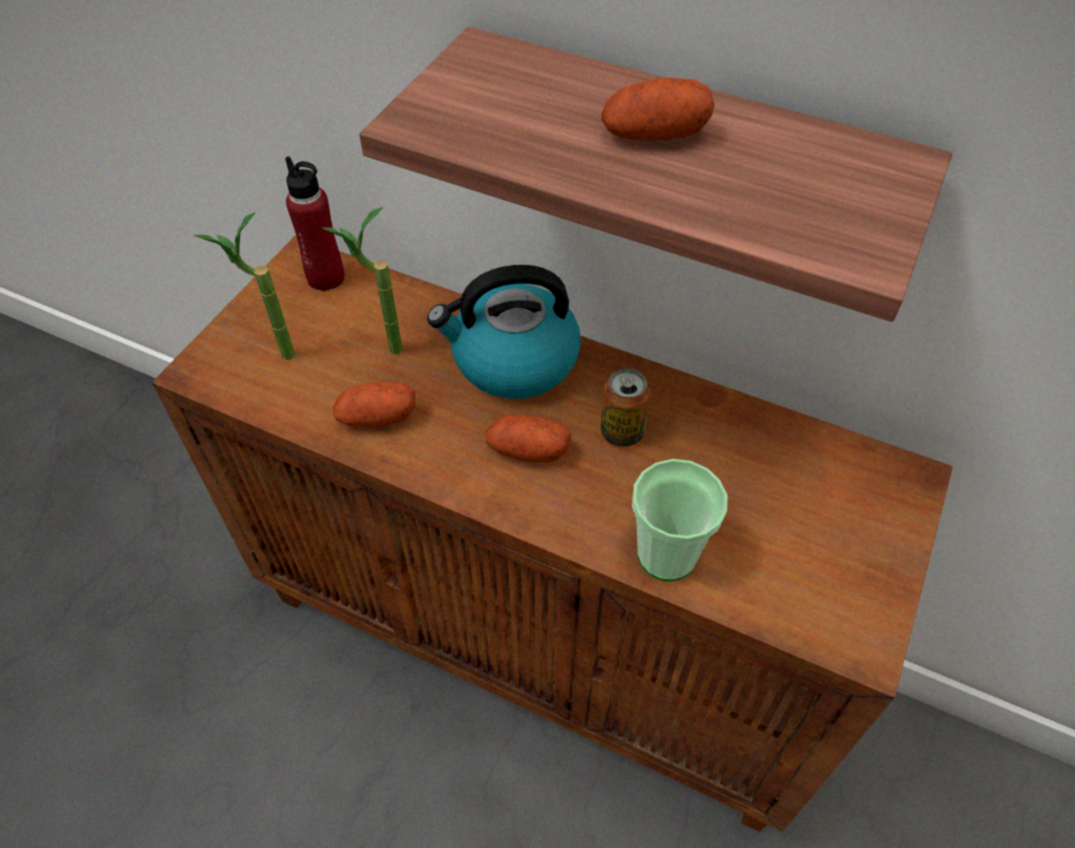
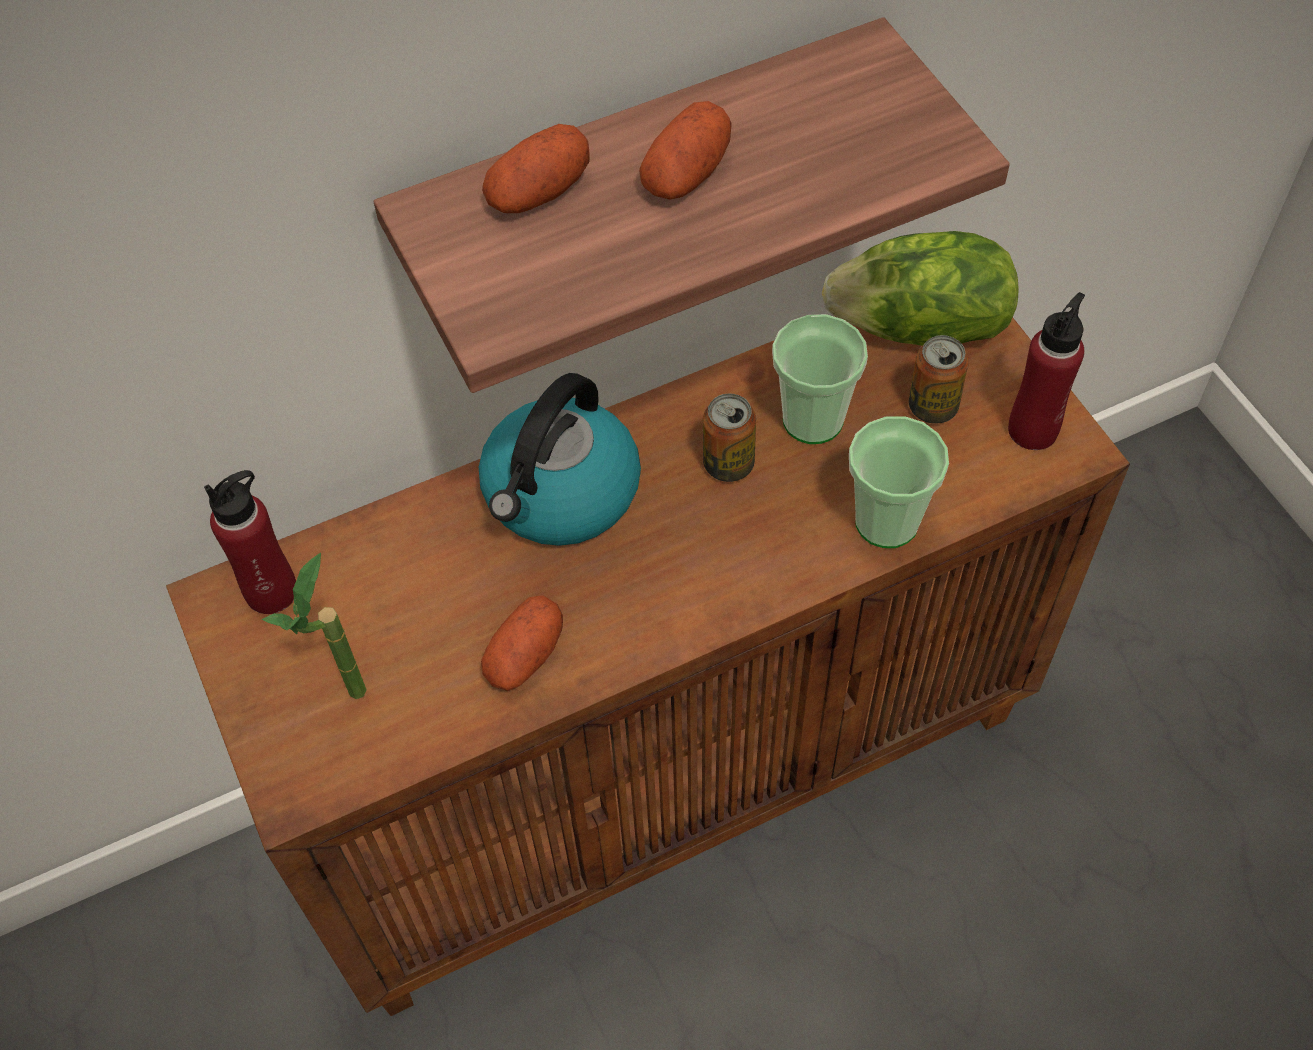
camera: 50 degrees left, 5 degrees up
potted plant [322,207,403,355] -> none
potato [486,415,571,462] -> potato moved to [482,124,589,213]
none -> cup [772,314,868,444]
none -> lettuce [822,231,1018,346]
none -> can [909,335,968,424]
none -> red bottle [1008,292,1085,450]

